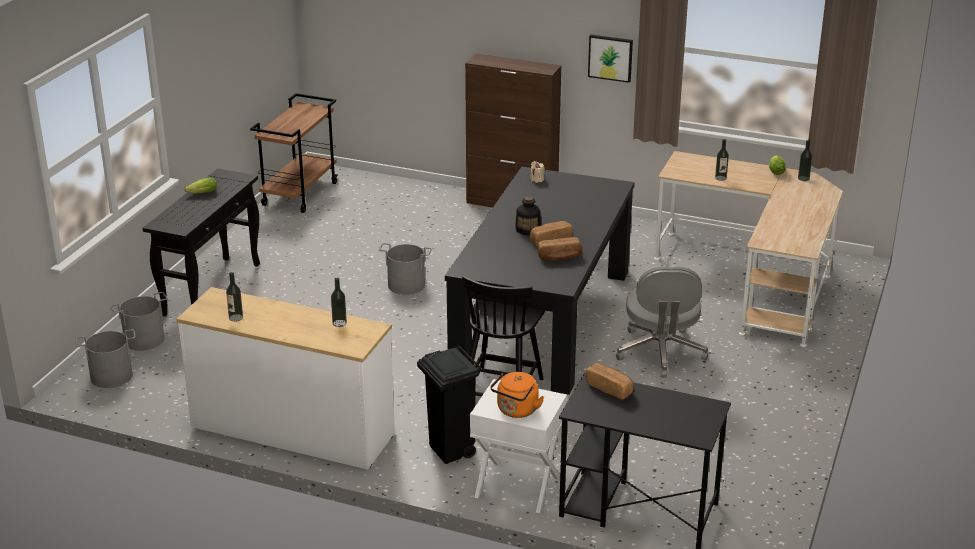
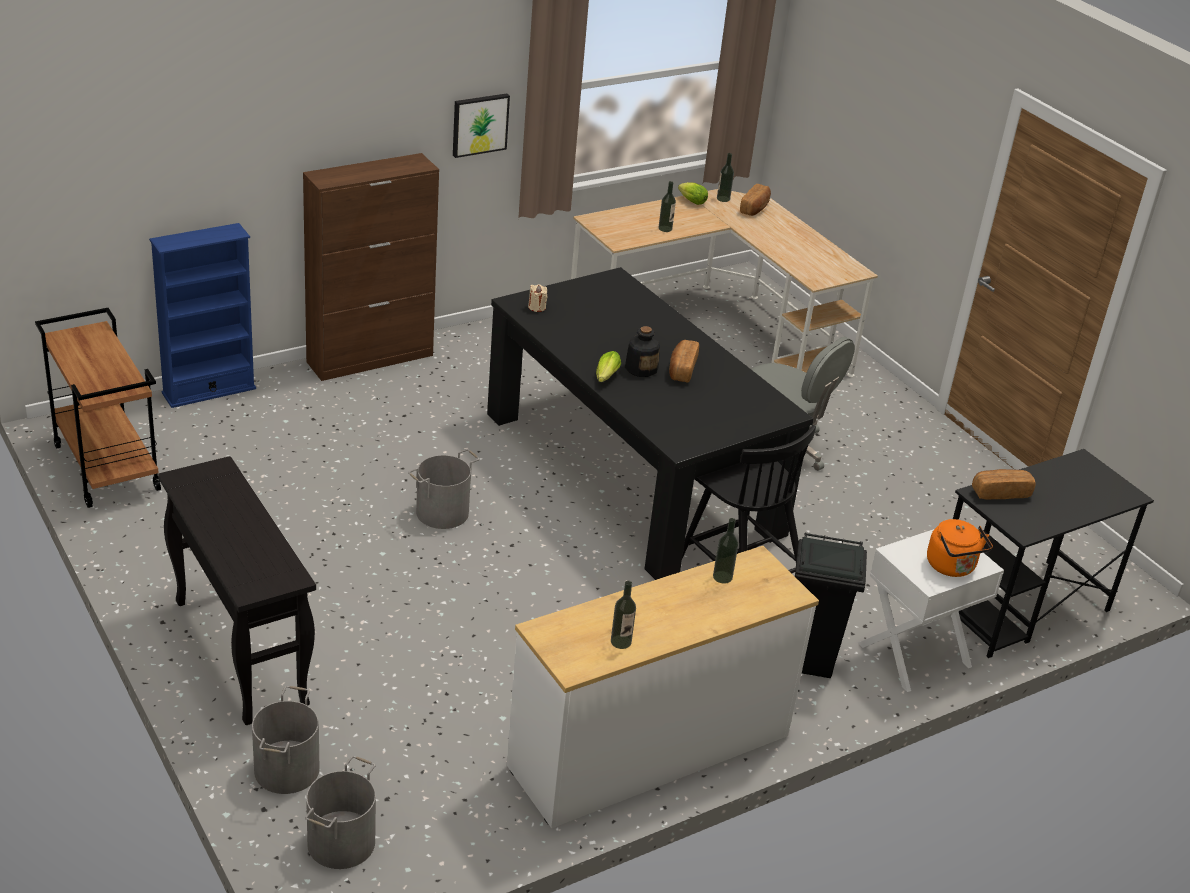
camera: 55 degrees left, 5 degrees up
lettuce [184,178,217,193] -> lettuce moved to [596,351,621,382]
bread [537,237,582,261] -> bread moved to [740,184,771,216]
none -> blue bookcase [149,223,256,408]

